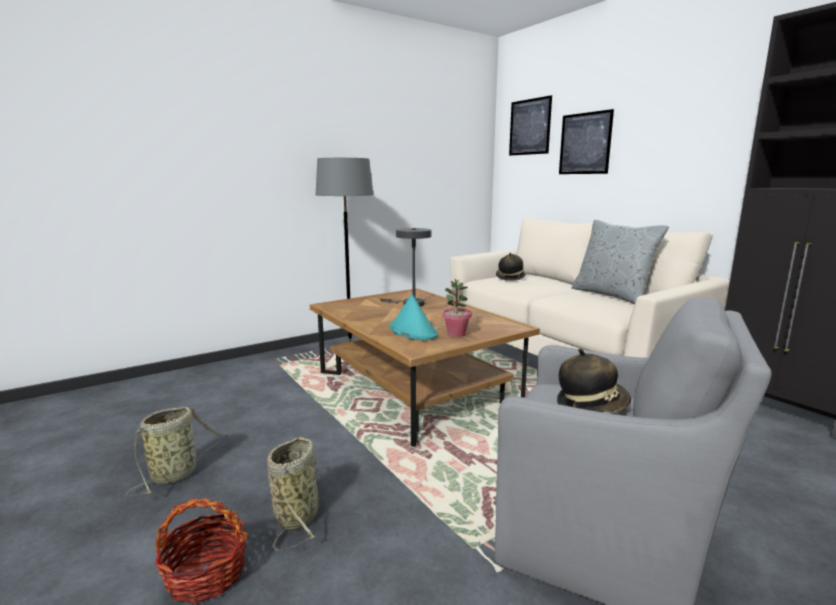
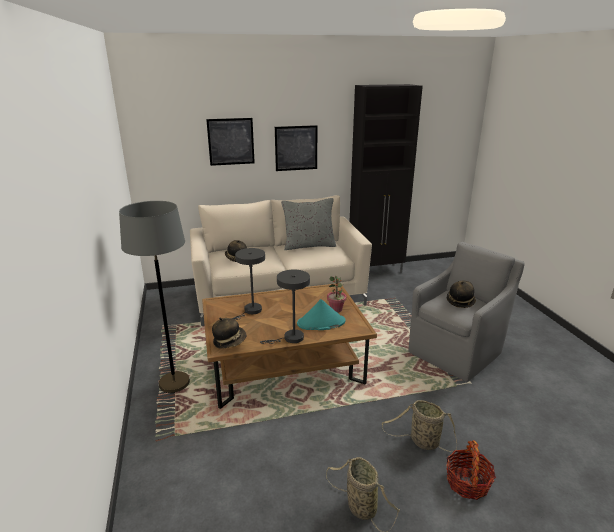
camera: 70 degrees left, 10 degrees up
picture [509,95,552,156] -> picture moved to [275,125,318,171]
none -> hat [212,317,247,349]
none -> grey table lamp [260,270,310,344]

